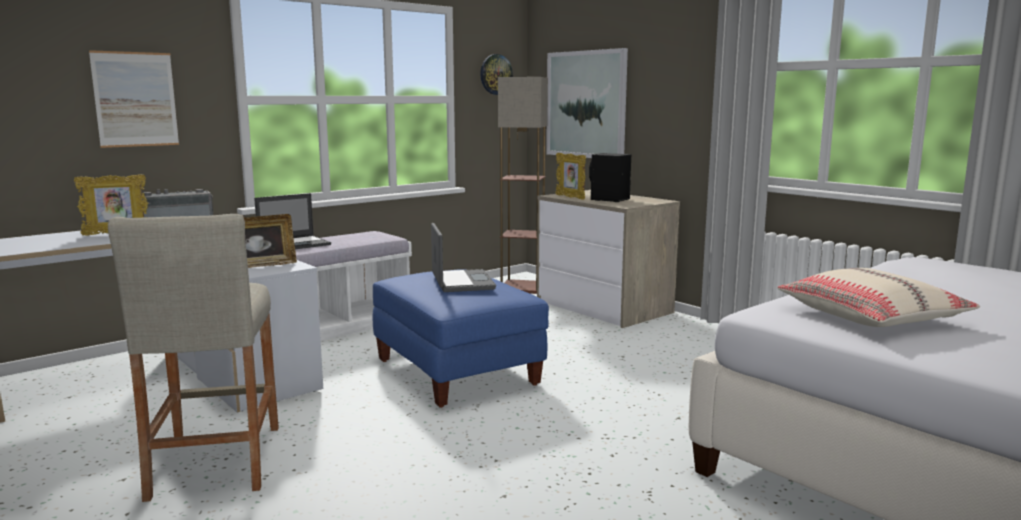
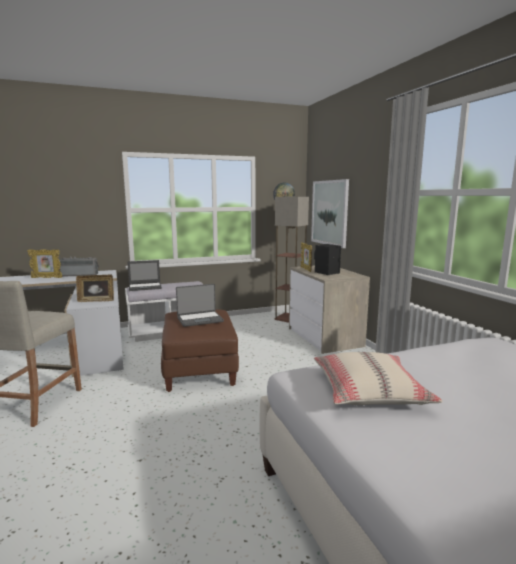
camera: 20 degrees right, 0 degrees up
picture [89,50,179,148] -> none
blue ottoman [373,269,549,408] -> brown ottoman [161,309,239,392]
laptop [431,223,496,292] -> laptop turned 60 degrees clockwise [176,284,224,327]

